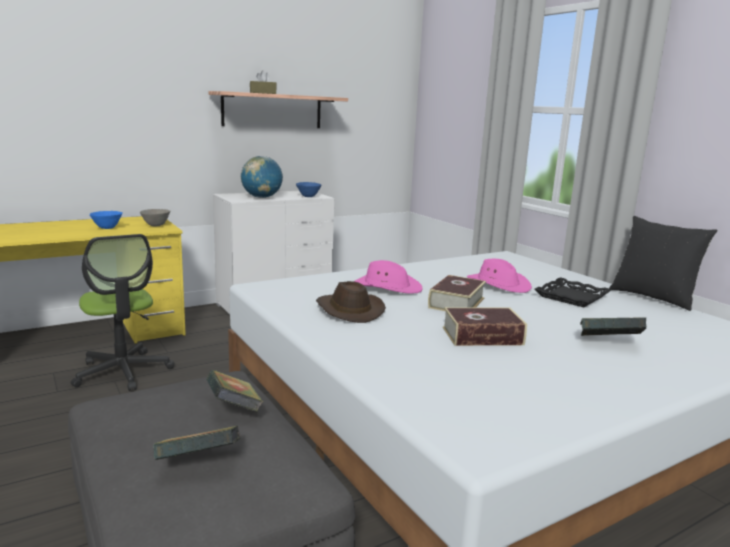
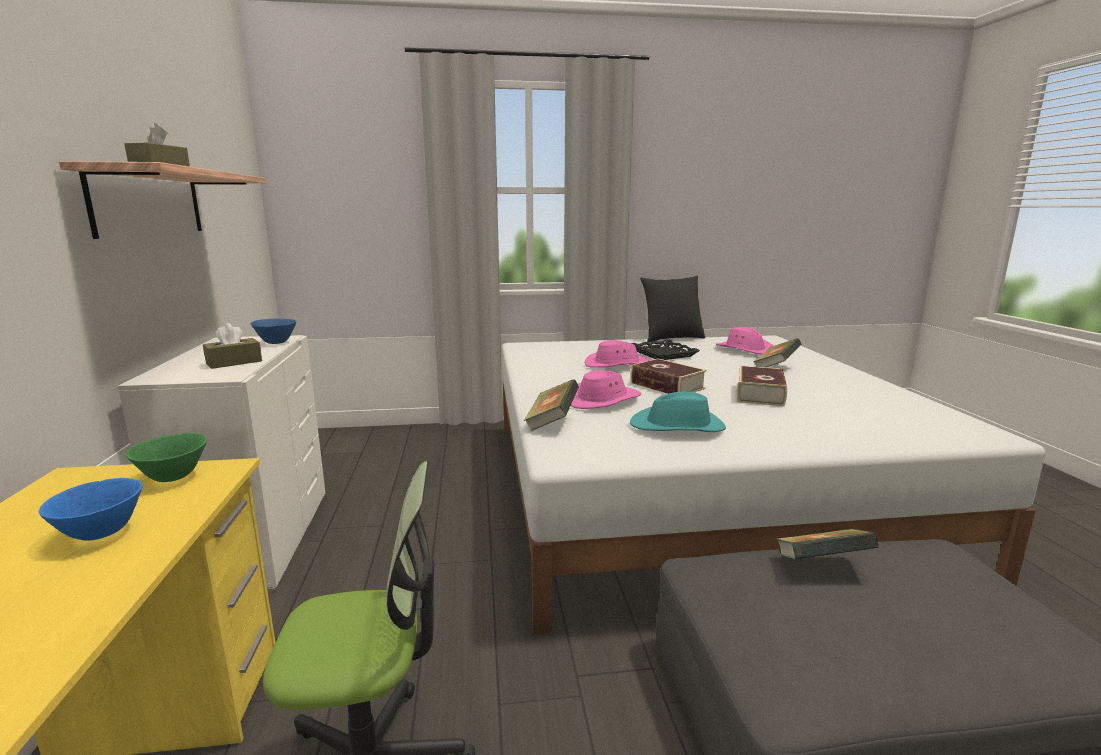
camera: 65 degrees left, 0 degrees up
grey bowl [140,209,171,226] -> green bowl [126,433,207,482]
book [153,425,241,460] -> book moved to [524,380,579,431]
globe [241,156,283,198] -> brown tissue box [203,323,262,369]
brown hat [316,281,386,323] -> turquoise hat [630,391,726,432]
none -> pink hat [716,327,773,355]

